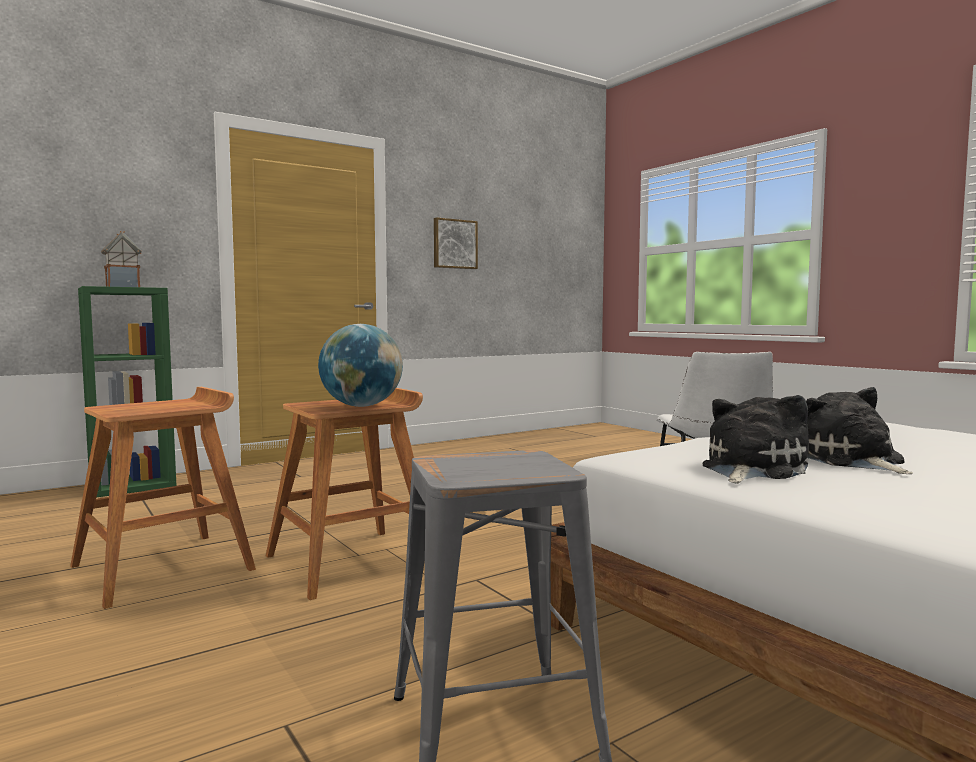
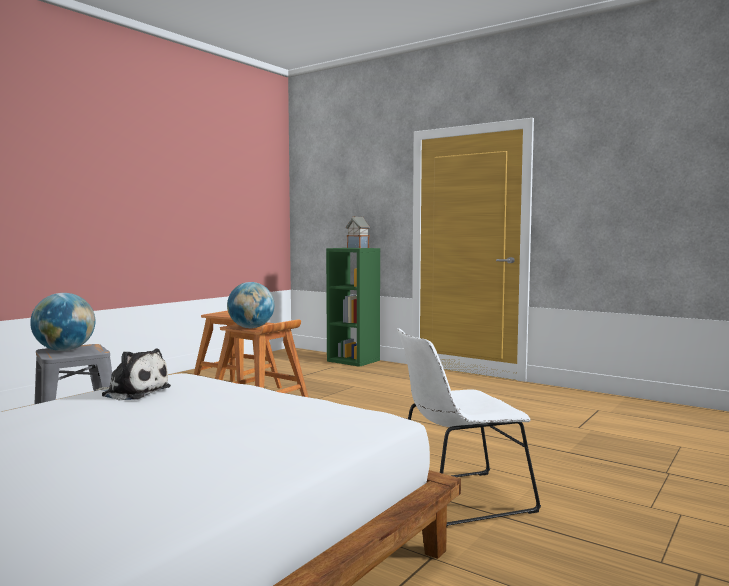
camera: 70 degrees right, 0 degrees up
picture [434,217,478,269] -> none
plush toy [806,387,913,474] -> none
none -> globe [30,293,96,351]

